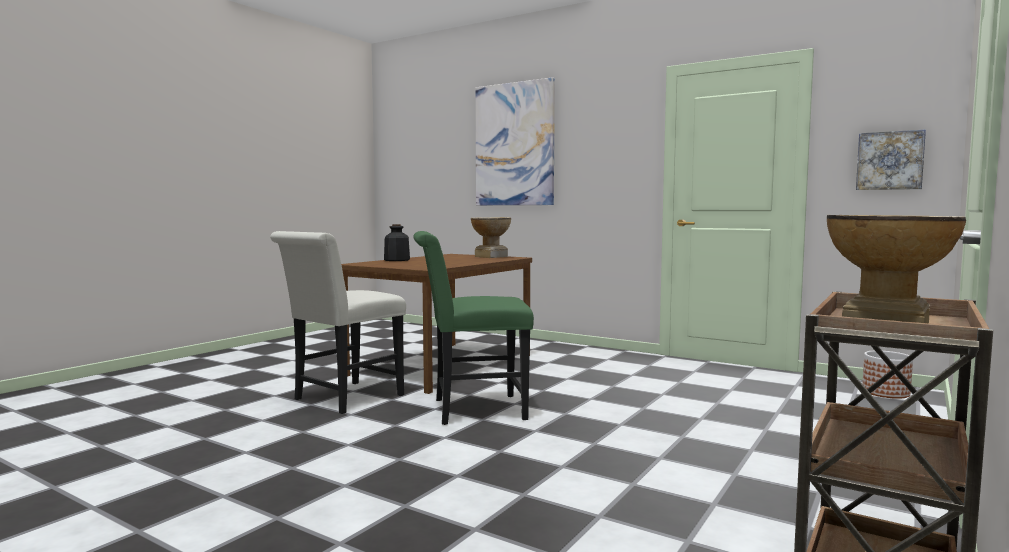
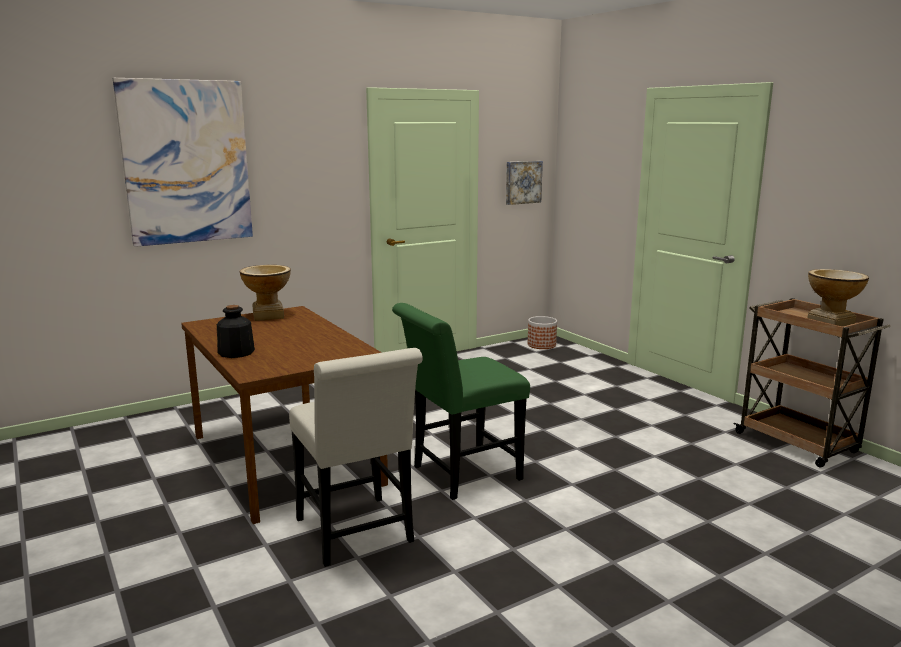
camera: 65 degrees left, 10 degrees up
green chair [413,231,534,425] -> green chair turned 45 degrees clockwise [392,303,530,500]

